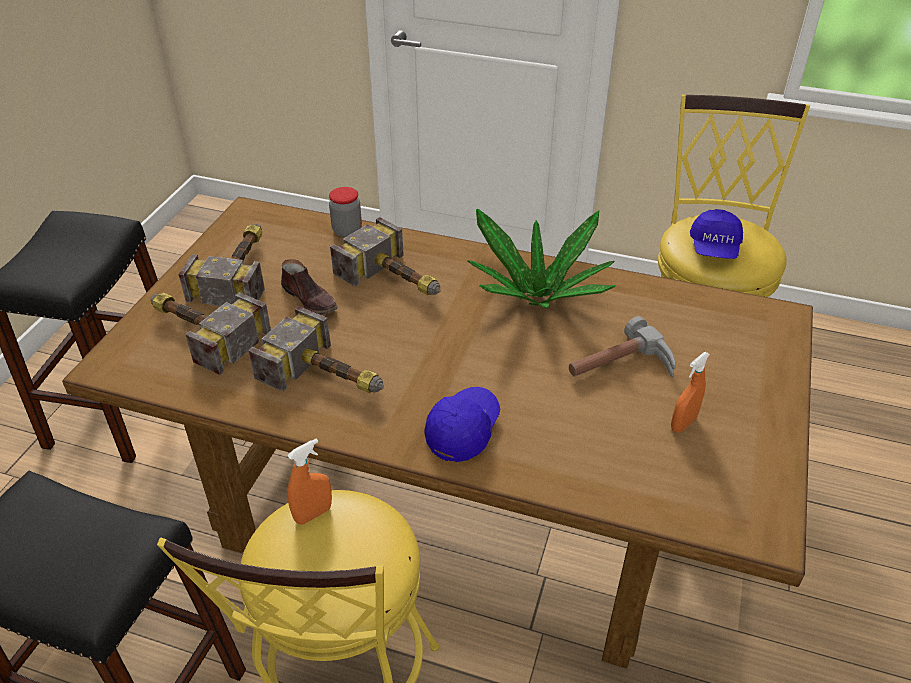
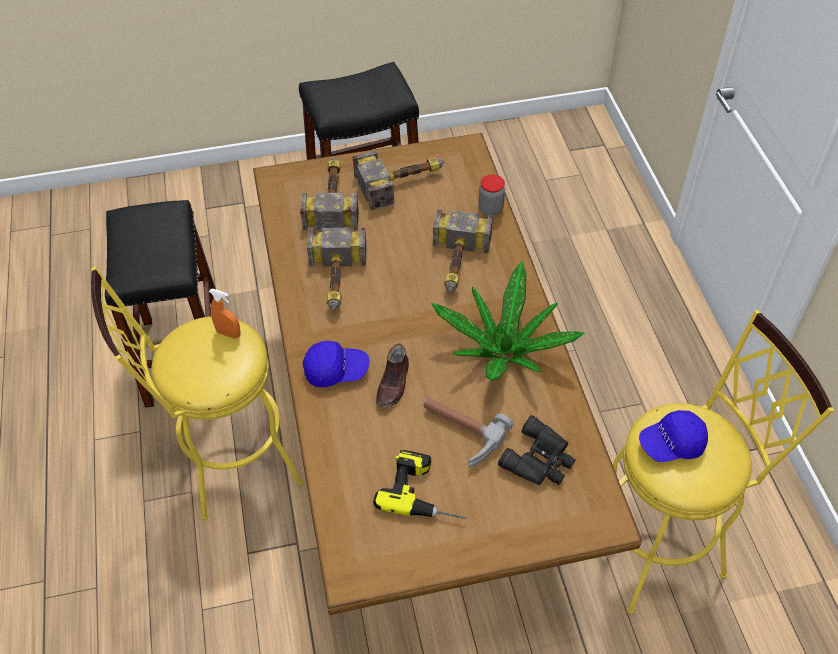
camera: 60 degrees right, 10 degrees up
brown shoe [281,259,337,315] -> brown shoe moved to [376,344,409,408]
orange spray bottle [671,352,710,433] -> power drill [373,450,466,520]
none -> black binoculars [498,415,575,485]

